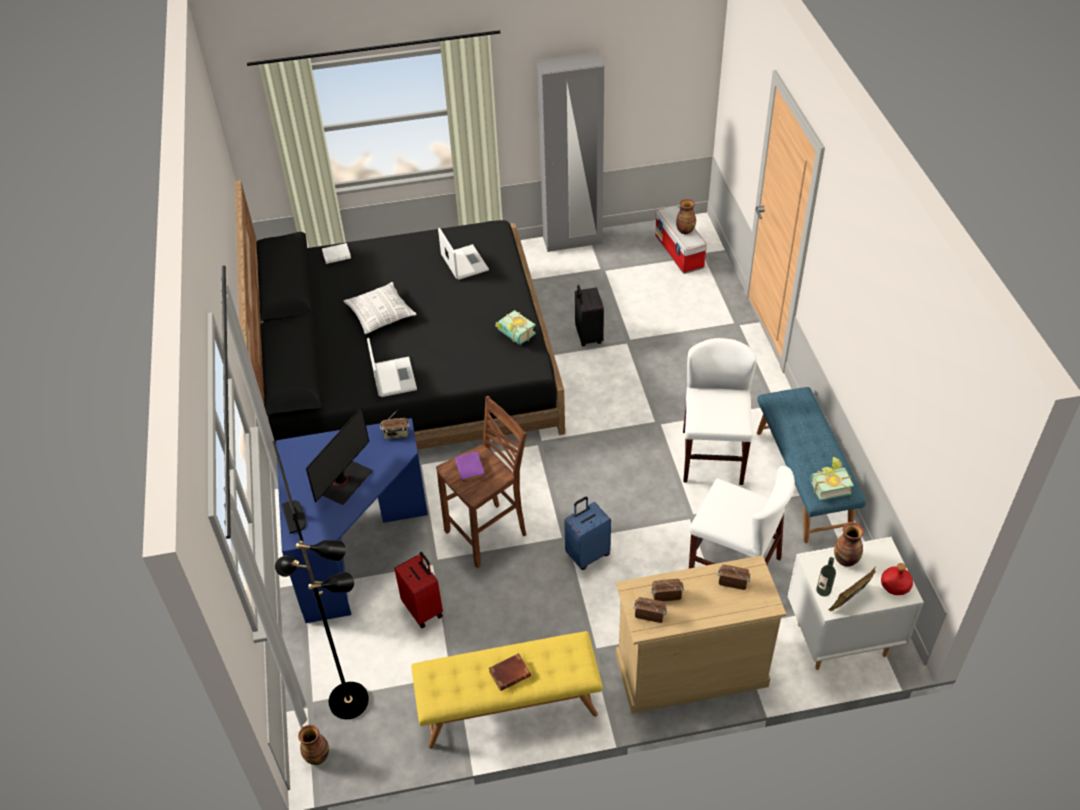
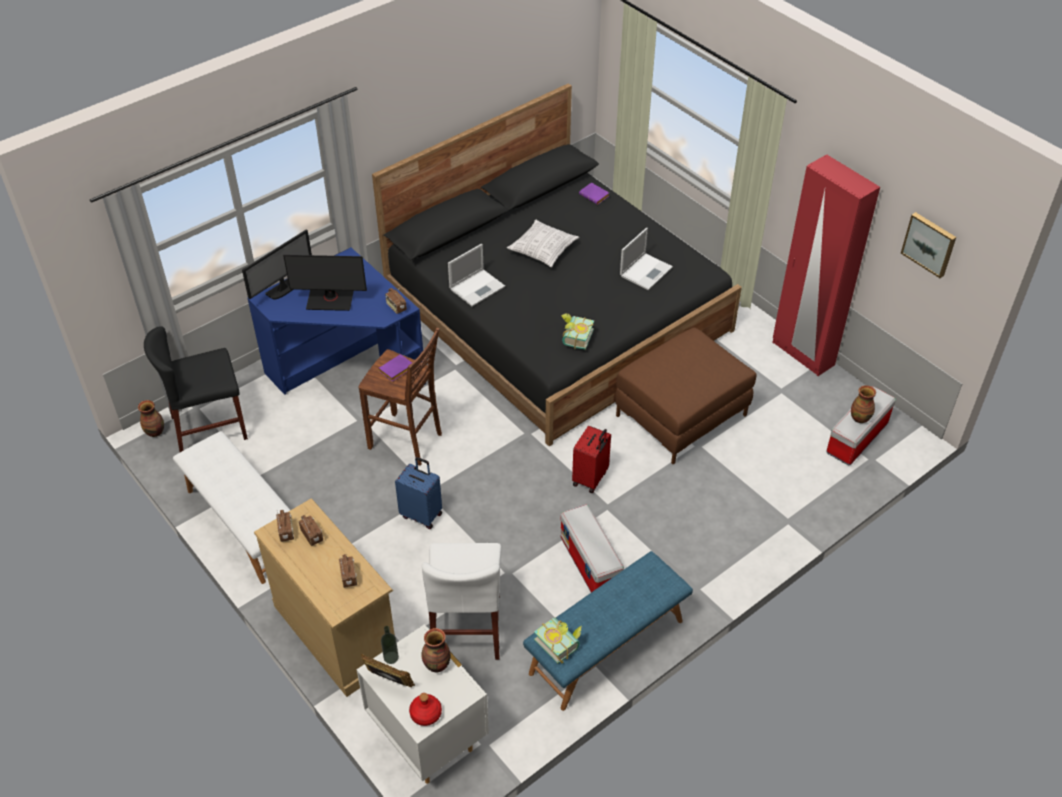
camera: 60 degrees right, 0 degrees up
black floor lamp [275,540,369,719] -> black chair [144,326,248,452]
white book [322,243,351,264] -> purple book [579,183,609,205]
red suitcase [394,552,443,628] -> red suitcase moved to [572,426,611,493]
yellow bench [411,631,603,749] -> white bench [173,431,290,584]
brown book [489,653,531,691] -> none
grey wardrobe [537,52,604,252] -> red wardrobe [772,154,880,376]
black suitcase [575,285,604,346] -> brown ottoman [615,328,757,465]
white chair [683,338,757,485] -> storage box [561,504,624,592]
none -> picture [901,212,956,278]

